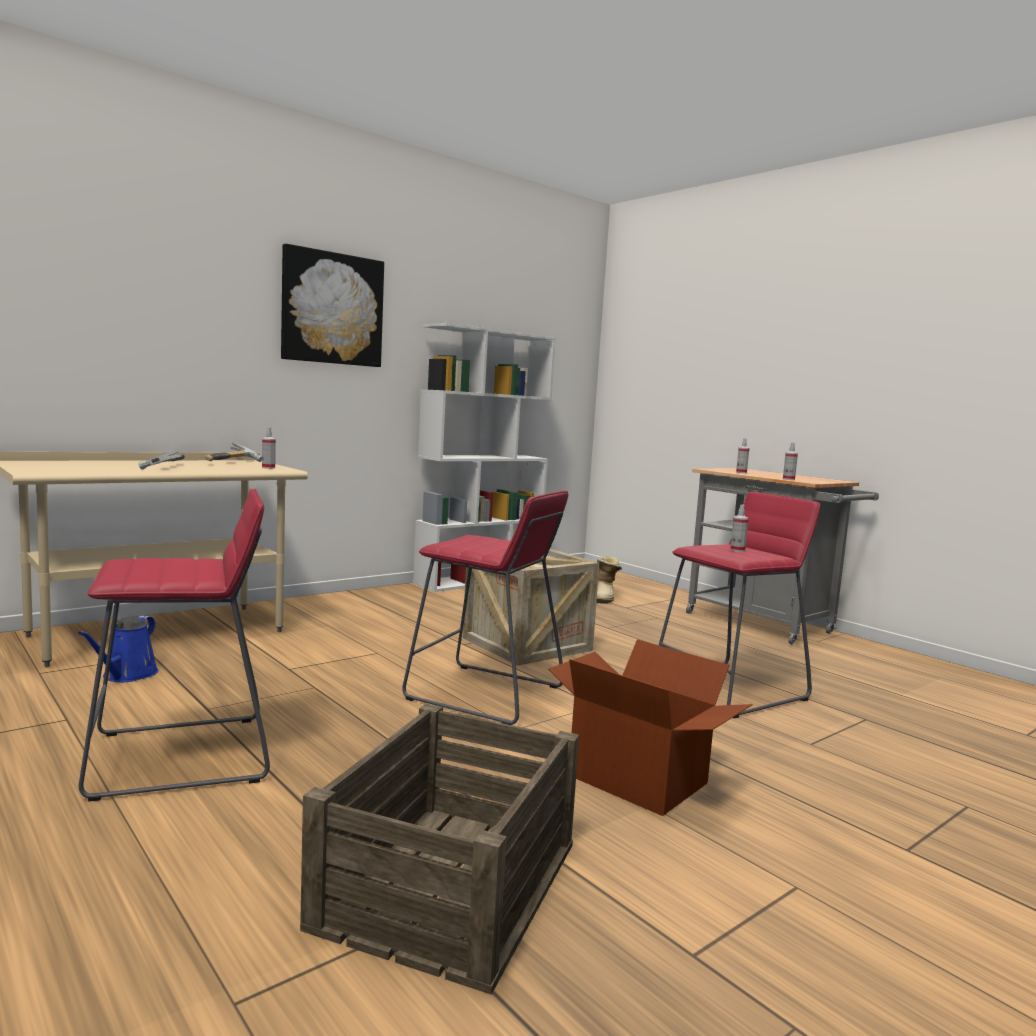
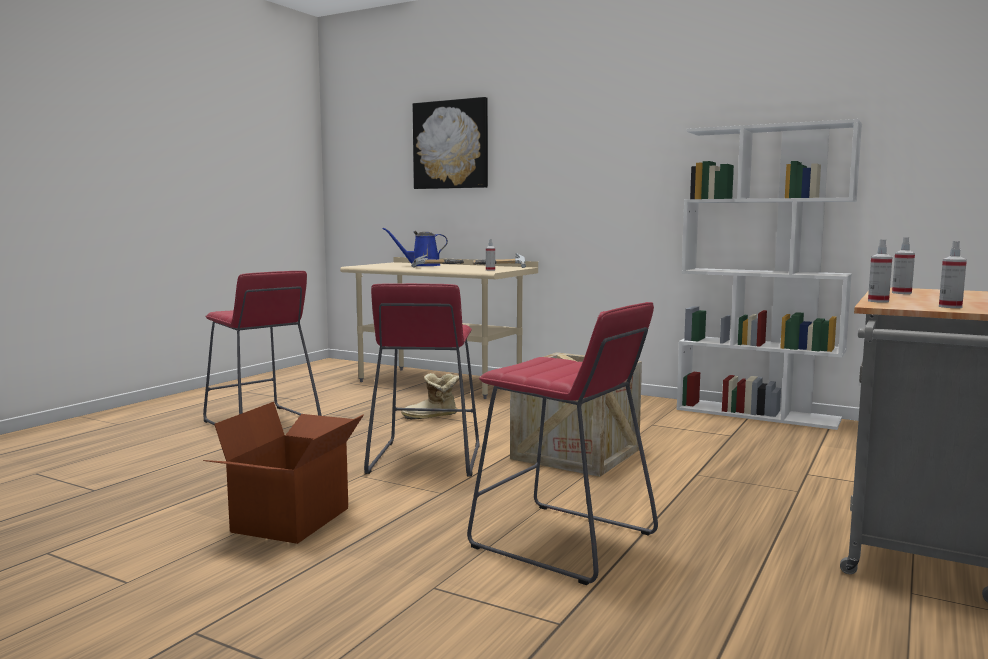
camera: 70 degrees right, 0 degrees up
blue watering can [78,616,158,682] -> blue watering can moved to [383,228,448,266]
picture [281,244,384,367] -> picture moved to [413,97,488,189]
crate [300,703,579,995] -> none
boot [596,557,622,604] -> boot moved to [401,373,459,419]
spray bottle [730,505,749,552] -> spray bottle moved to [939,241,967,308]

